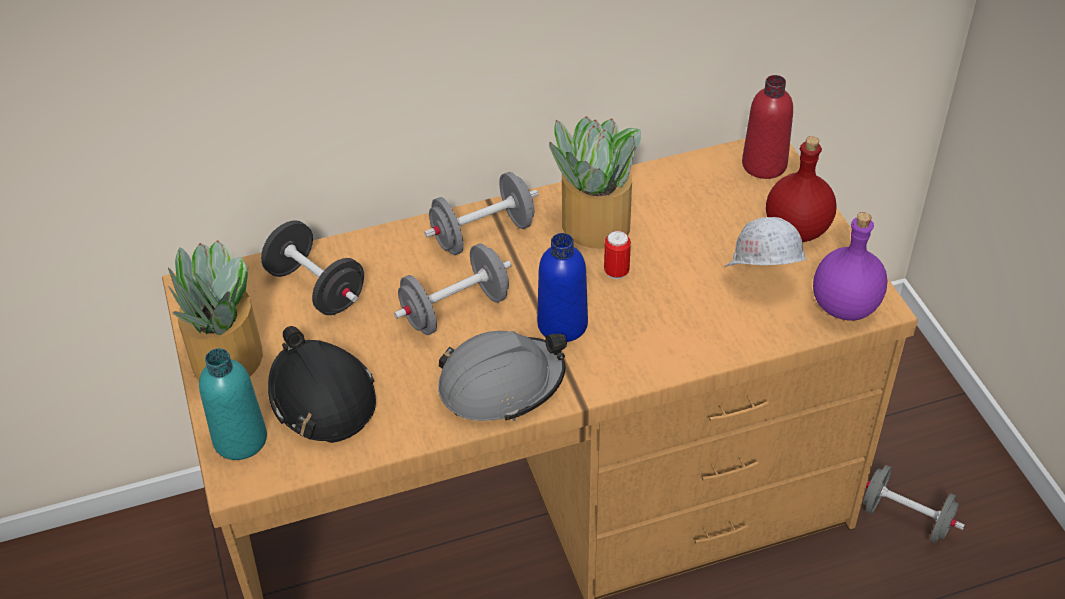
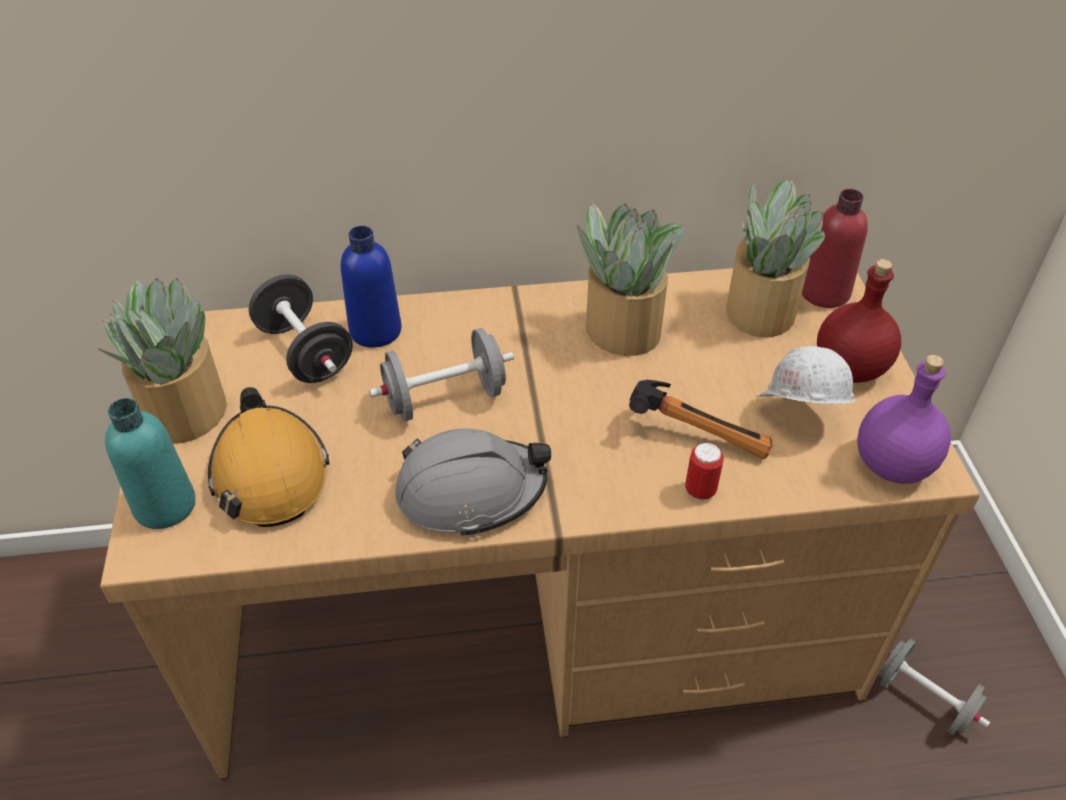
camera: 10 degrees right, 0 degrees up
black hard hat [268,326,376,443] -> orange hard hat [208,387,330,527]
grey dumbbell [424,172,538,255] -> none
blue bottle [537,233,588,342] -> blue bottle moved to [341,226,402,348]
can [604,231,631,279] -> can moved to [685,442,724,501]
none -> hammer [629,380,772,459]
none -> potted plant [726,179,825,337]

